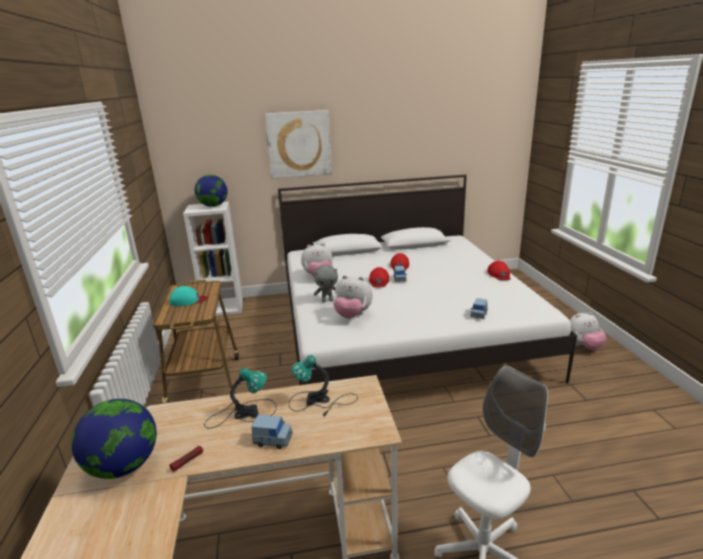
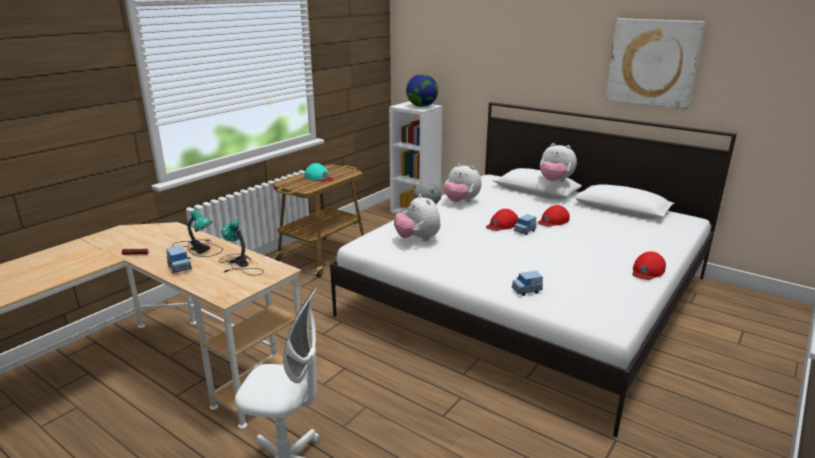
camera: 45 degrees right, 0 degrees up
globe [71,399,157,479] -> none
picture [264,110,332,179] -> picture moved to [605,18,705,109]
plush toy [569,312,607,350] -> plush toy moved to [540,143,577,182]

